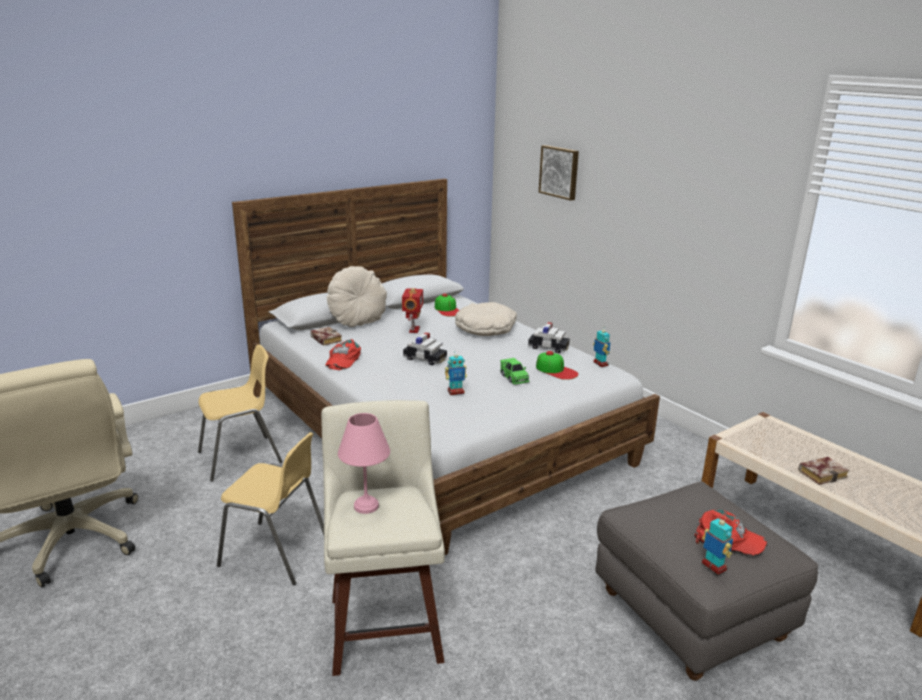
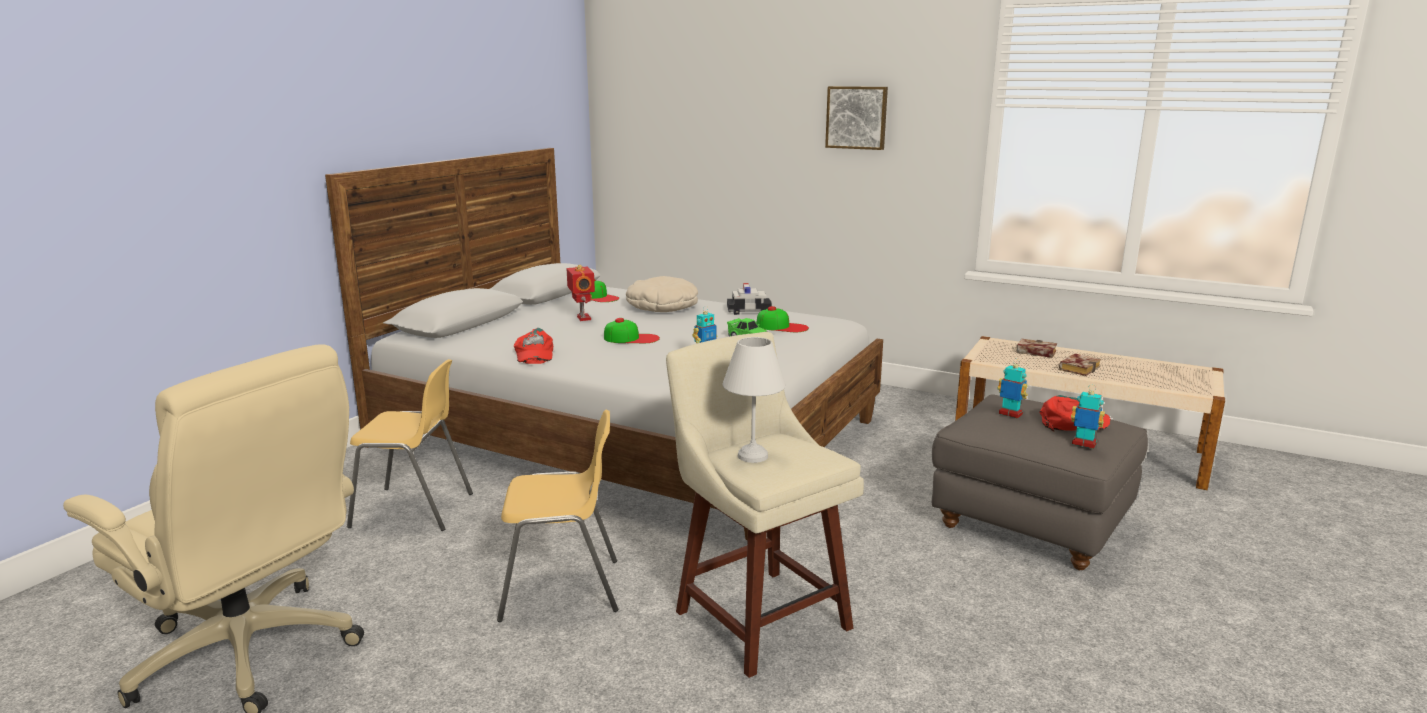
camera: 25 degrees left, 5 degrees down
yellow chair [198,344,283,482] -> yellow chair turned 60 degrees clockwise [347,359,473,531]
book [310,327,342,346] -> book moved to [1016,339,1057,358]
beige pillow [326,266,387,327] -> none
pink table lamp [338,413,390,514] -> white table lamp [723,337,786,463]
toy car [403,332,447,365] -> cap [604,318,660,343]
picture [539,145,579,201] -> picture moved to [825,86,888,150]
toy robot [593,330,610,367] -> toy robot moved to [997,360,1028,419]

